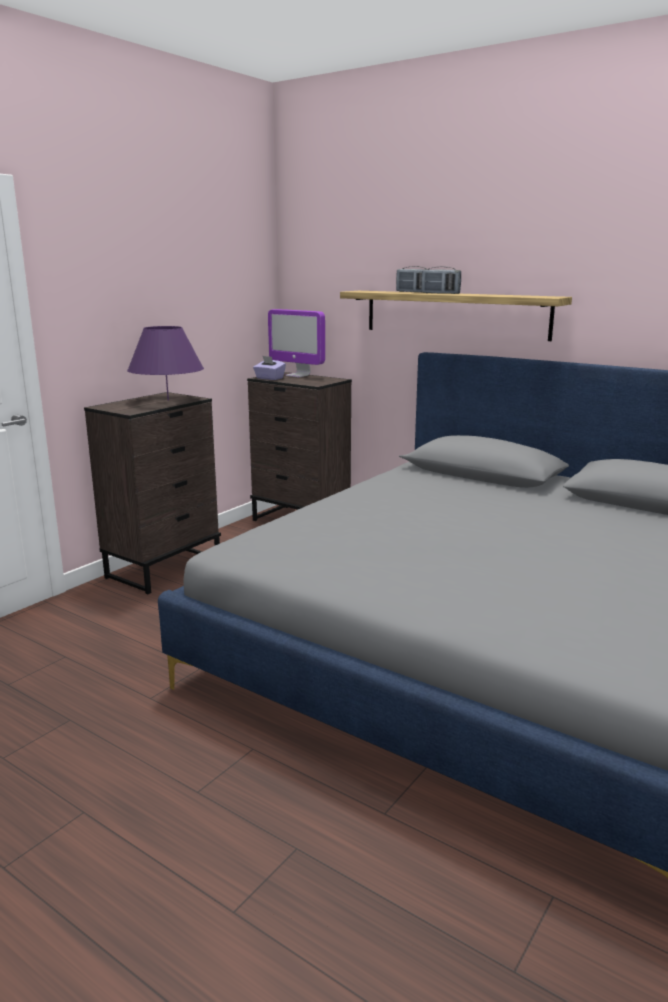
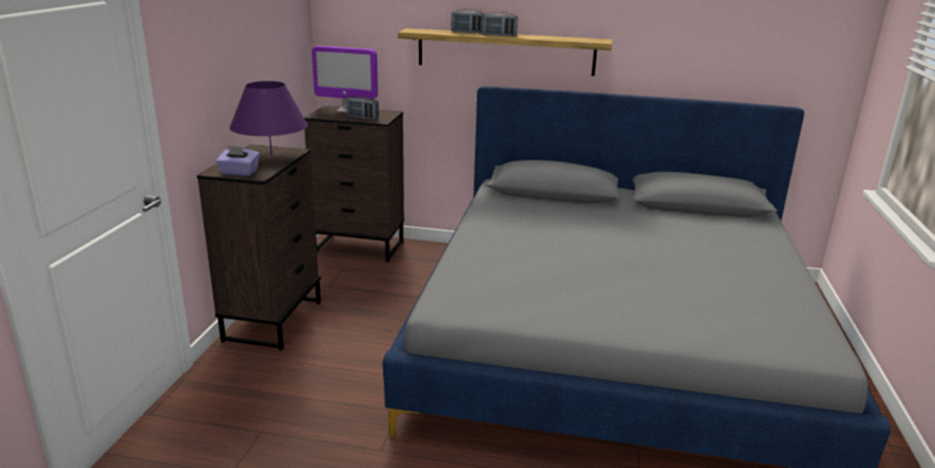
camera: 25 degrees left, 5 degrees up
purple tissue box [253,356,286,380] -> purple tissue box moved to [216,146,260,176]
none -> radio [346,96,379,120]

